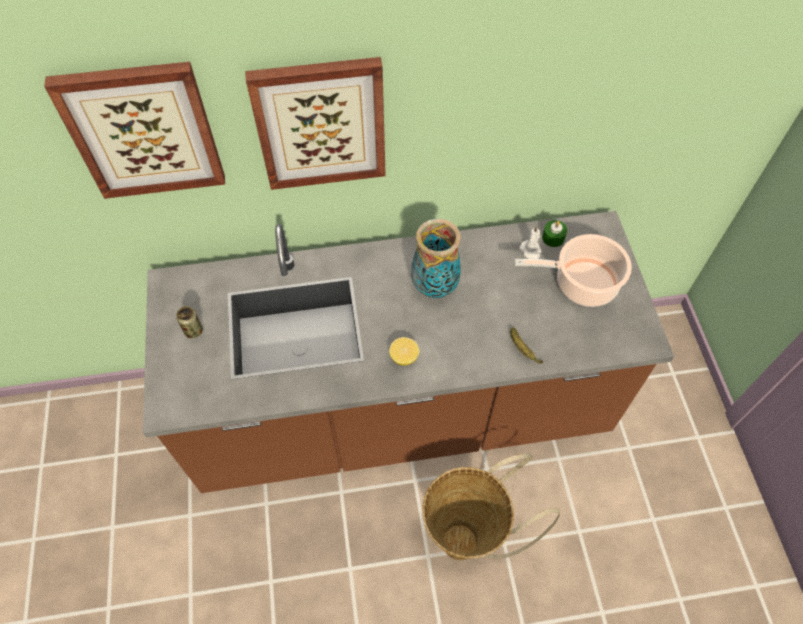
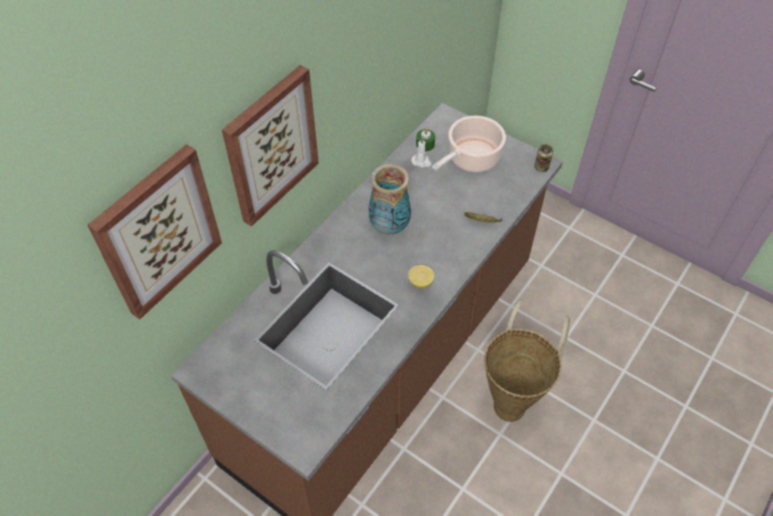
camera: 45 degrees left, 5 degrees down
can [176,306,203,338] -> can moved to [535,144,553,172]

